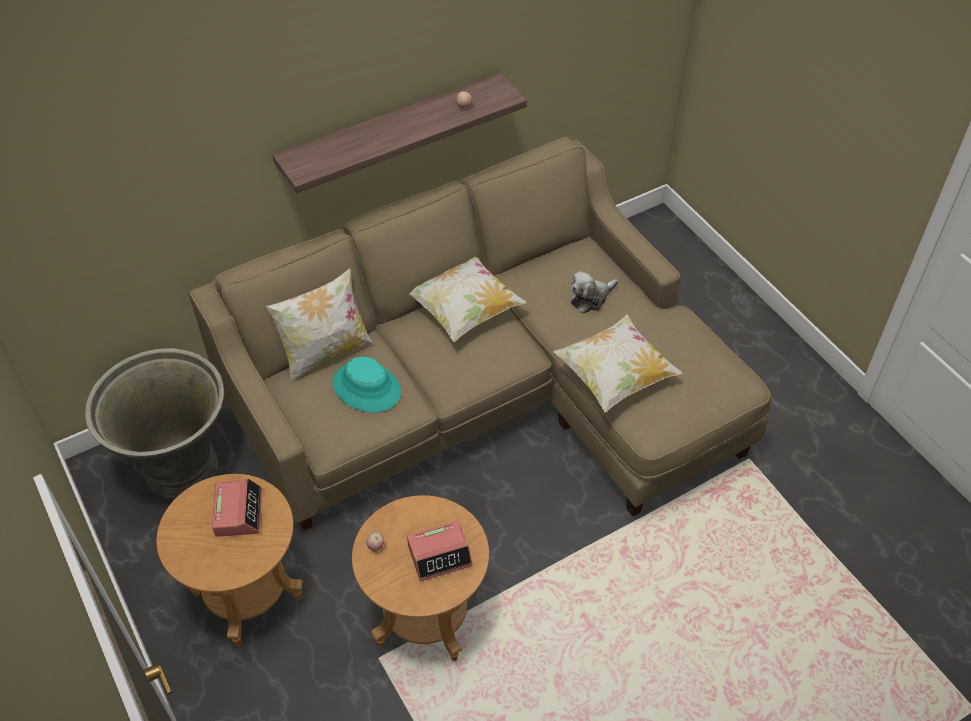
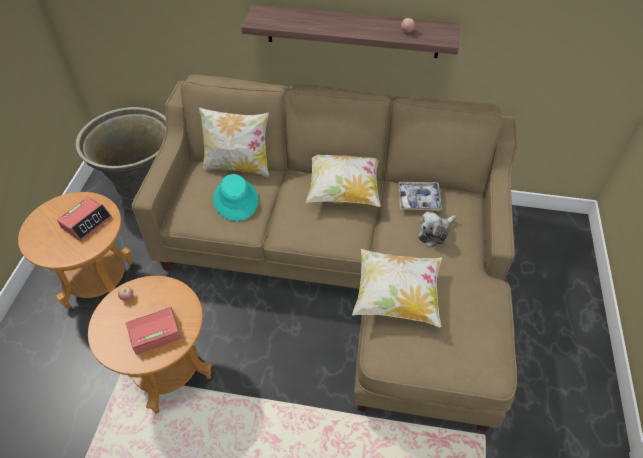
camera: 40 degrees right, 0 degrees up
alarm clock [407,521,473,581] -> alarm clock turned 135 degrees clockwise [126,307,181,355]
plush toy [571,271,618,313] -> plush toy turned 45 degrees counterclockwise [418,212,456,248]
none -> tray [398,182,442,211]

